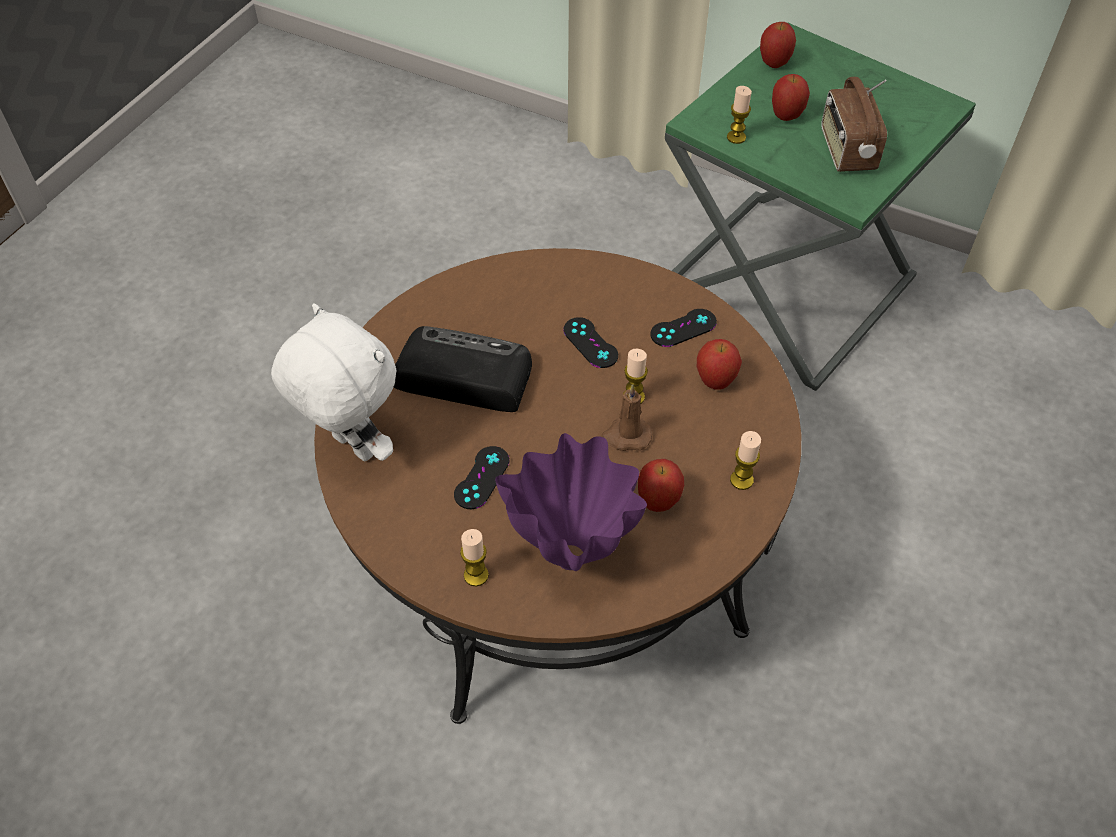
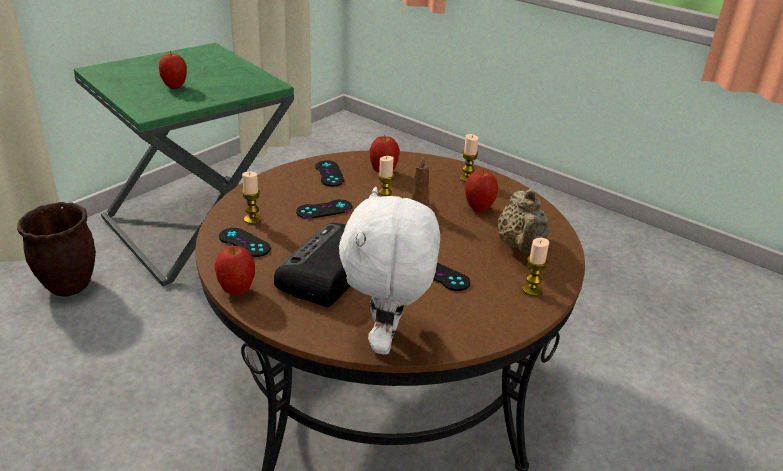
camera: 80 degrees left, 20 degrees down
white plush toy [271,303,396,461] -> white plush toy turned 45 degrees counterclockwise [339,187,440,355]
purple vase [495,433,647,571] -> beige teapot [498,189,549,253]
candle [727,86,752,144] -> candle moved to [242,172,262,224]
apple [760,22,796,68] -> apple moved to [214,246,255,295]
radio [821,77,887,172] -> none
none -> brown planter [17,202,96,297]
none -> black game controller [219,228,271,257]

